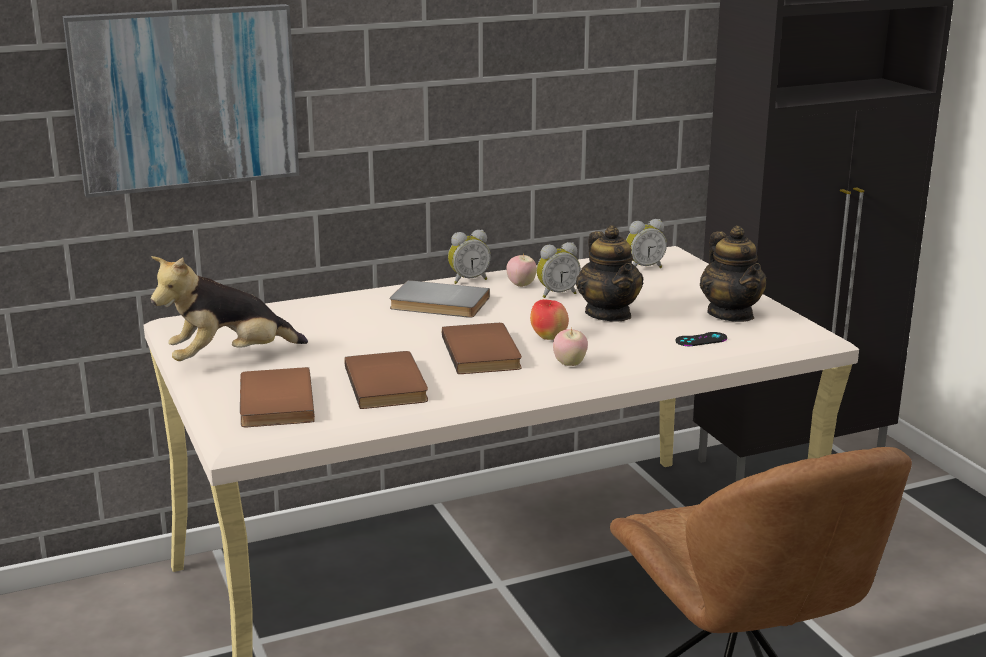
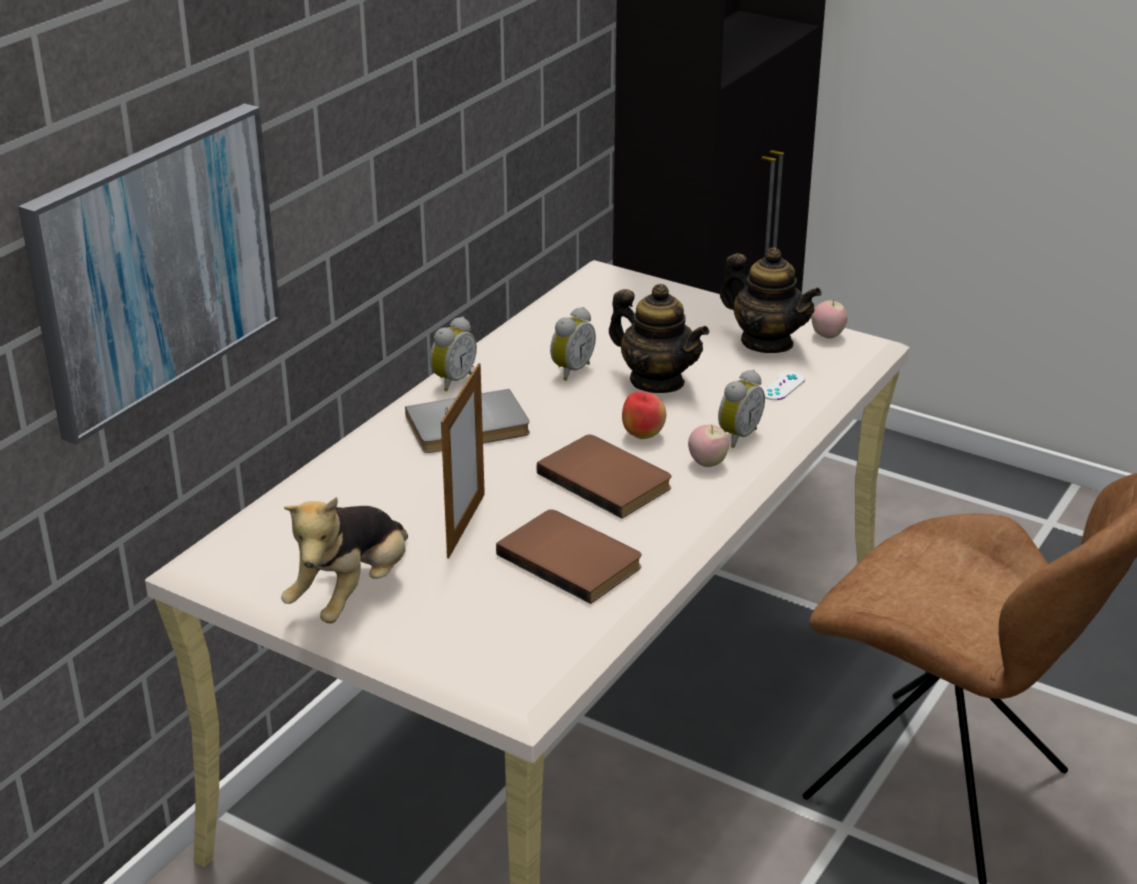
camera: 35 degrees left, 10 degrees up
brown book [240,367,315,427] -> none
apple [506,253,537,287] -> apple moved to [812,299,847,339]
alarm clock [626,219,667,268] -> alarm clock moved to [718,369,765,448]
black game controller [675,332,727,346] -> white game controller [762,371,805,400]
none -> picture frame [441,363,485,558]

